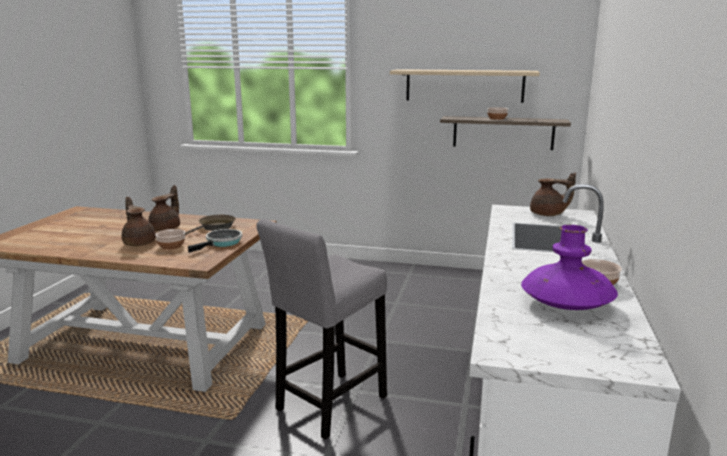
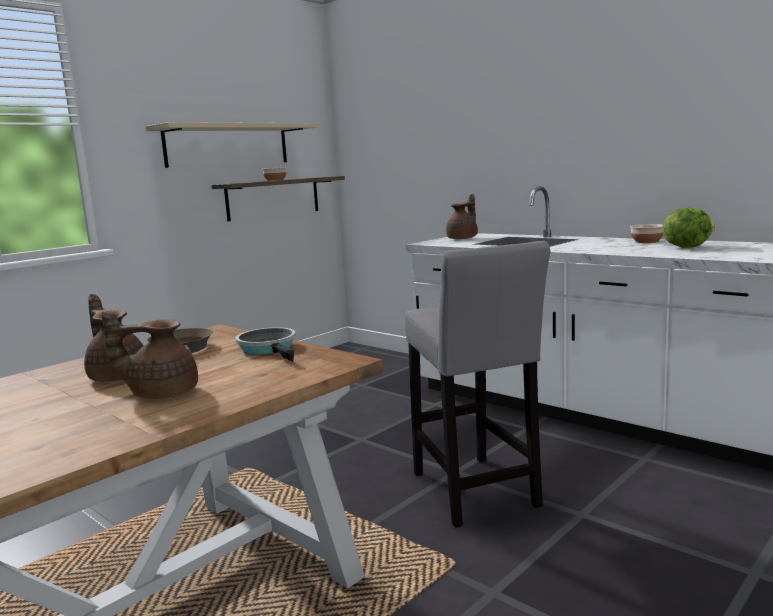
camera: 60 degrees left, 5 degrees down
bowl [155,229,185,250] -> none
purple vase [521,225,618,310] -> lettuce [663,208,715,248]

